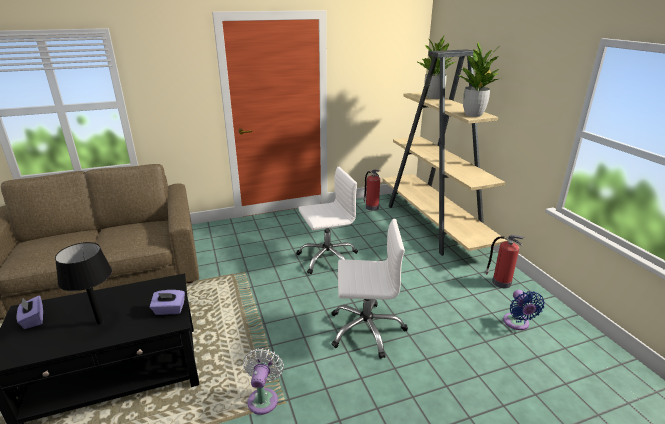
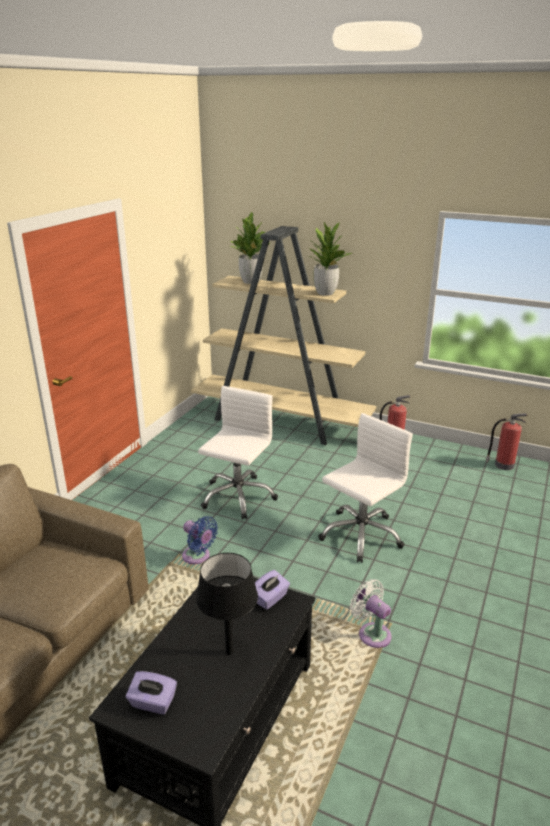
camera: 45 degrees left, 0 degrees up
fire extinguisher [363,170,380,211] -> fire extinguisher moved to [486,413,527,470]
blue fan [503,290,545,330] -> blue fan moved to [182,516,218,565]

